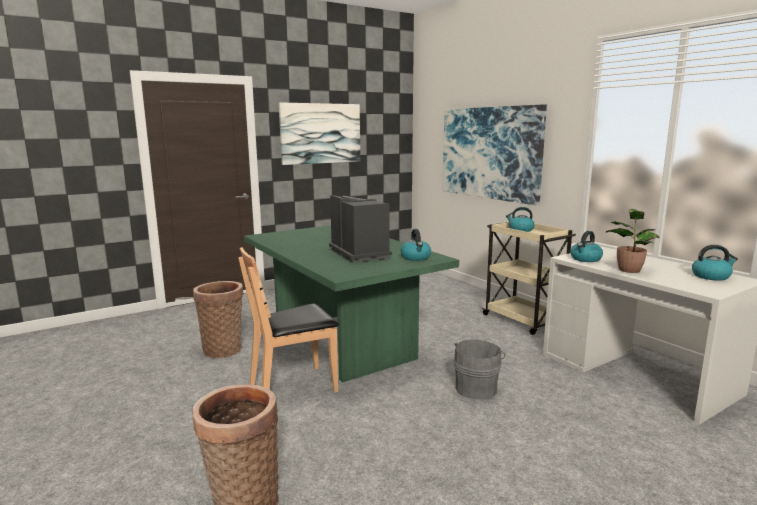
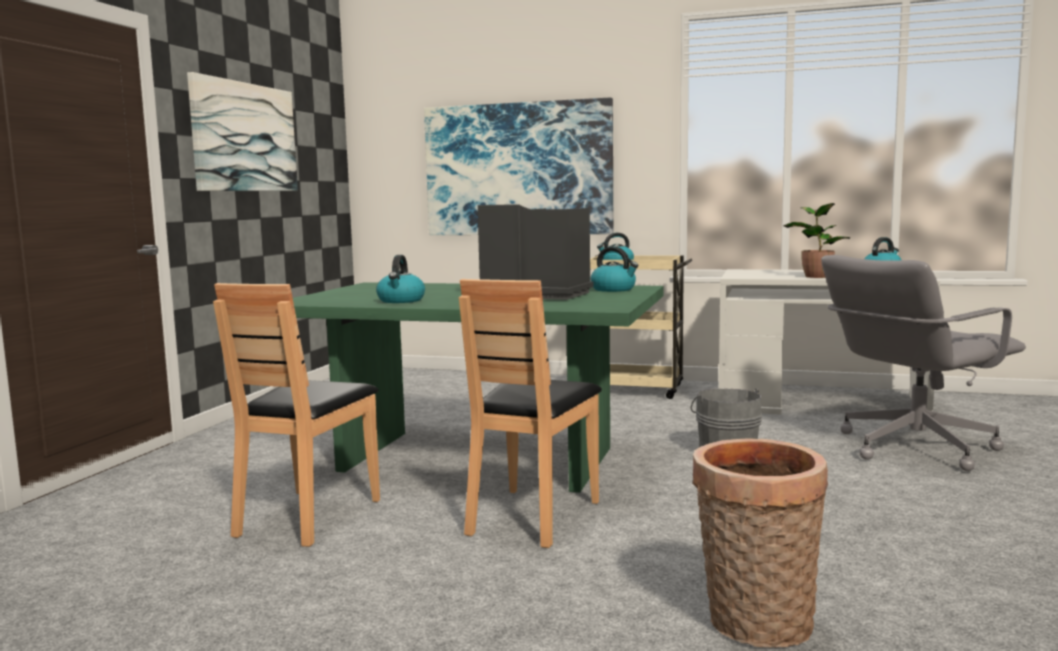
camera: 40 degrees left, 5 degrees down
basket [193,281,244,358] -> brown chair [213,283,380,547]
kettle [571,231,603,262] -> kettle moved to [376,255,425,303]
none -> grey office chair [821,255,1026,471]

